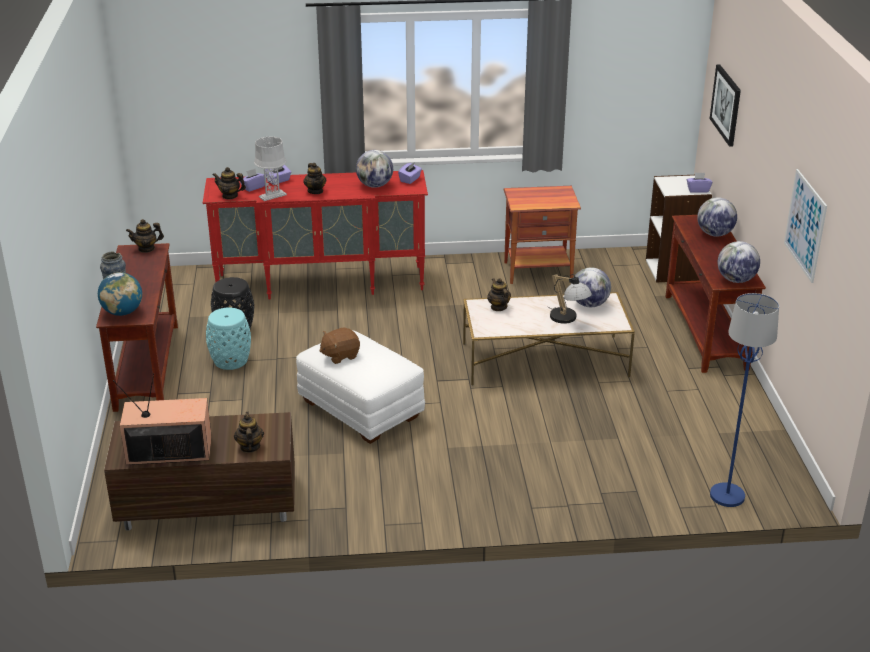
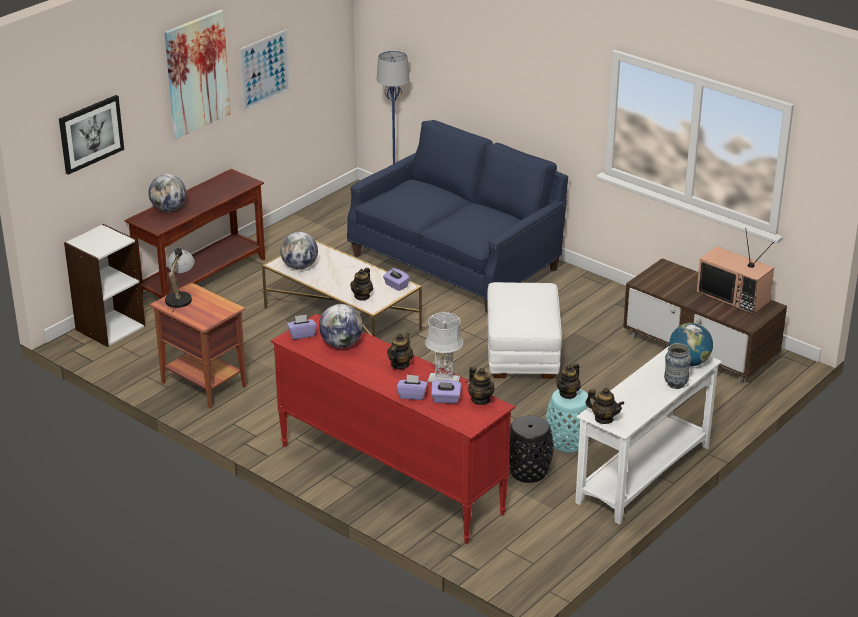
camera: 135 degrees left, 0 degrees up
brown console table [96,243,178,412] -> white console table [575,346,722,525]
teapot [234,412,264,453] -> teapot moved to [556,363,581,399]
brown plush toy [319,327,360,364] -> none
table lamp [548,274,592,324] -> table lamp moved to [165,248,195,313]
purple tissue box [687,173,712,193] -> purple tissue box moved to [383,268,410,291]
globe [718,241,760,283] -> none
none -> picture [165,10,231,139]
none -> blue sofa [347,120,568,313]

